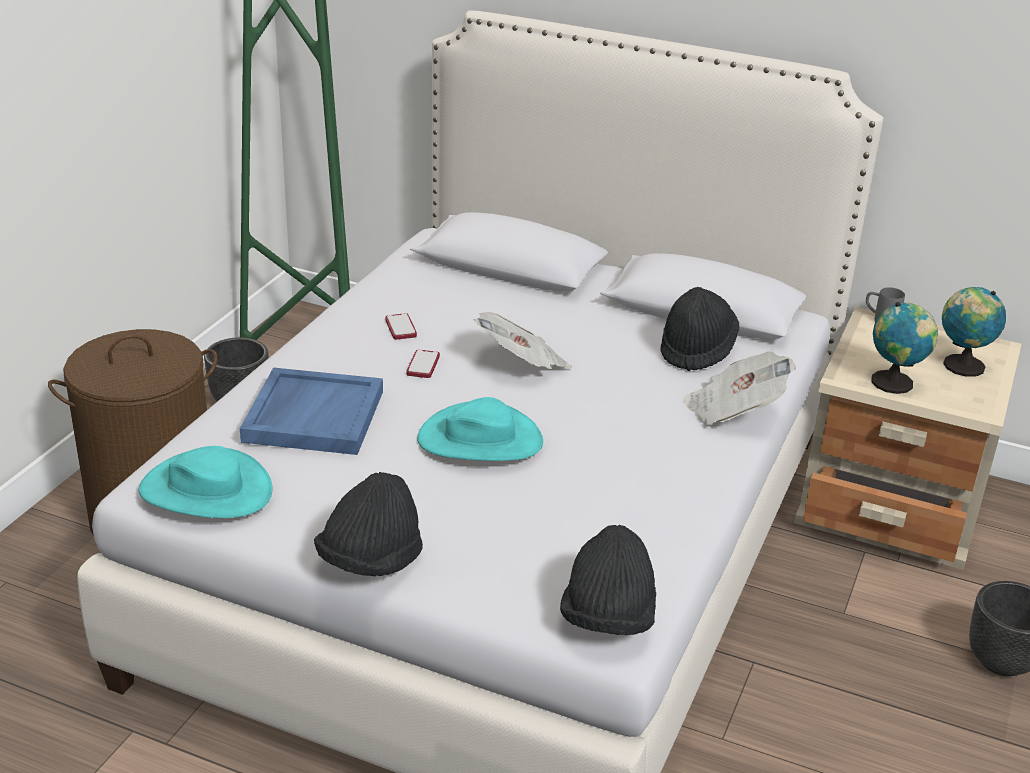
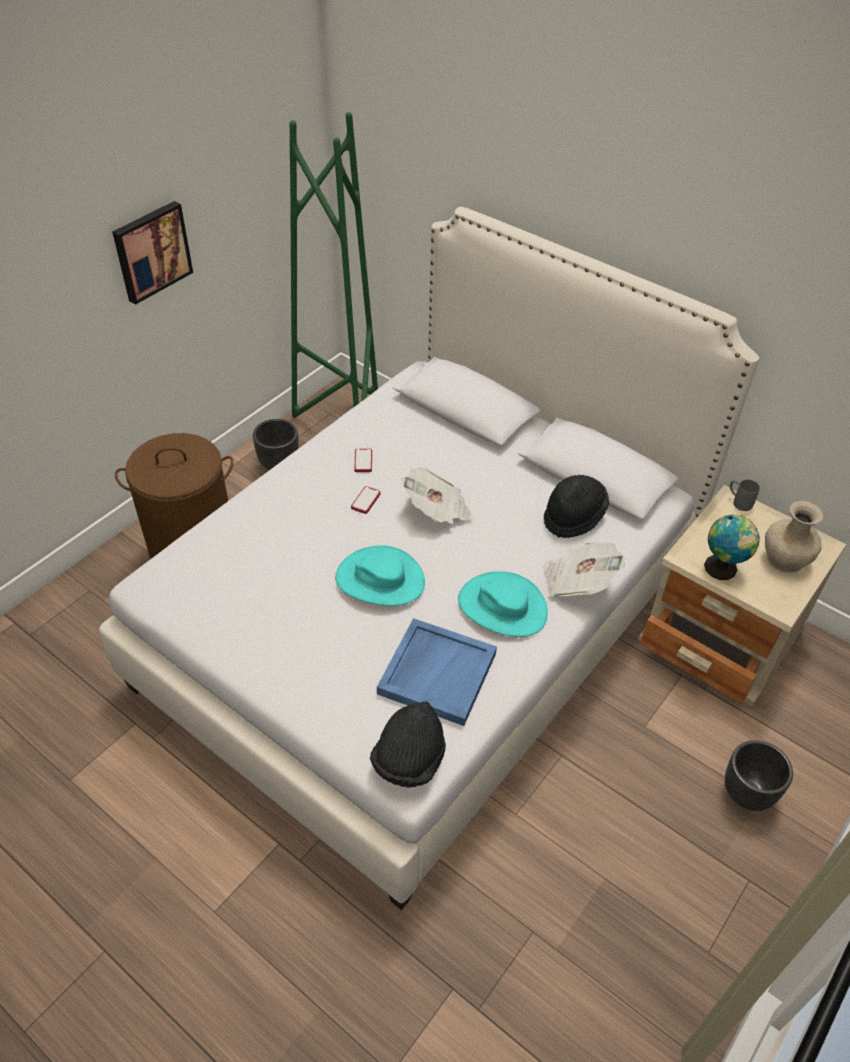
camera: 15 degrees right, 15 degrees up
turquoise hat [139,446,272,518] -> turquoise hat moved to [458,571,548,637]
blue tray [240,367,383,455] -> blue tray moved to [377,618,497,726]
black hat [314,472,423,576] -> none
globe [942,287,1006,377] -> beige vase [765,501,824,573]
none -> picture [112,201,193,305]

